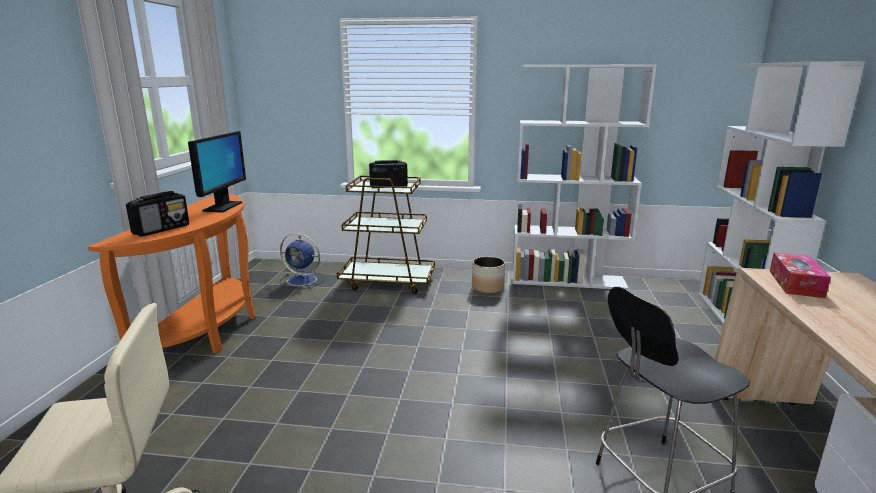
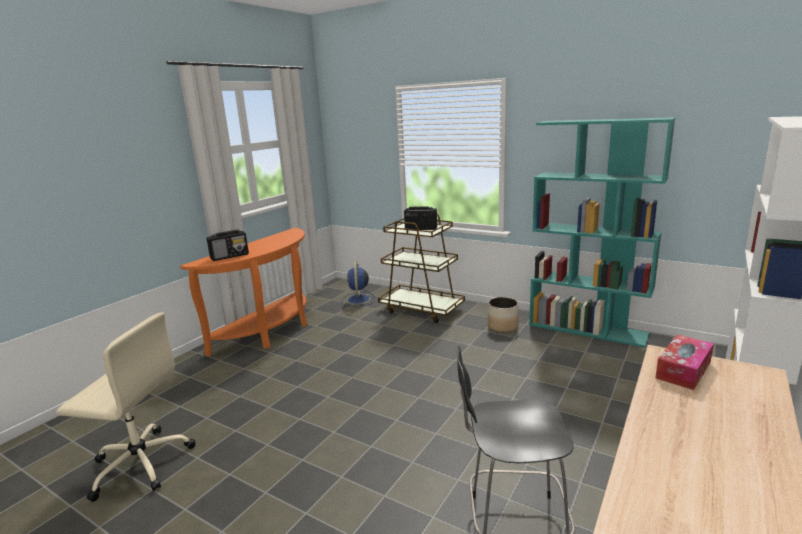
camera: 25 degrees right, 0 degrees up
monitor [188,131,246,212] -> none
blue fan [279,233,326,289] -> blue fan turned 45 degrees clockwise [342,261,376,307]
white bookcase [512,64,657,290] -> turquoise bookcase [529,117,676,347]

